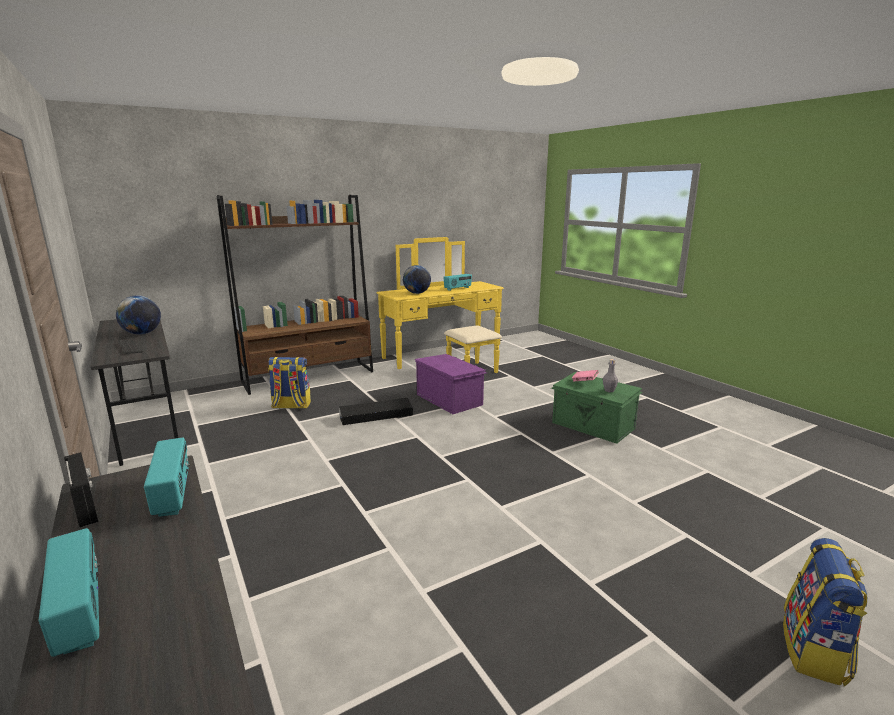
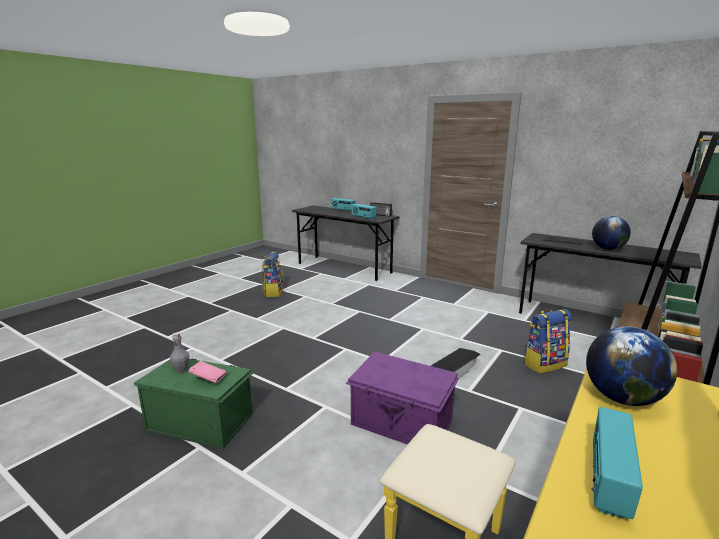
camera: 155 degrees right, 0 degrees up
backpack [783,538,867,687] -> backpack moved to [262,251,284,297]

